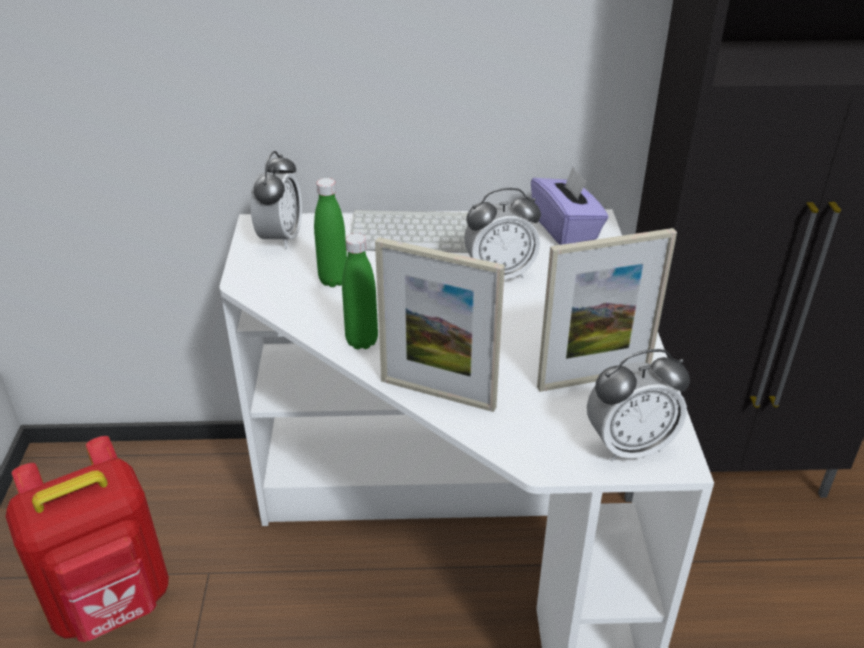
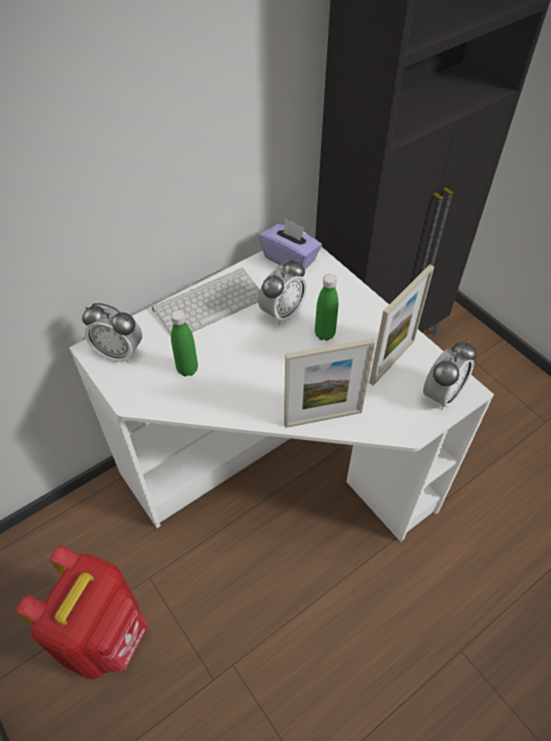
camera: 35 degrees left, 15 degrees up
alarm clock [250,151,302,249] -> alarm clock turned 135 degrees clockwise [82,303,142,363]
green bottle [342,233,378,349] -> green bottle moved to [315,274,338,341]

